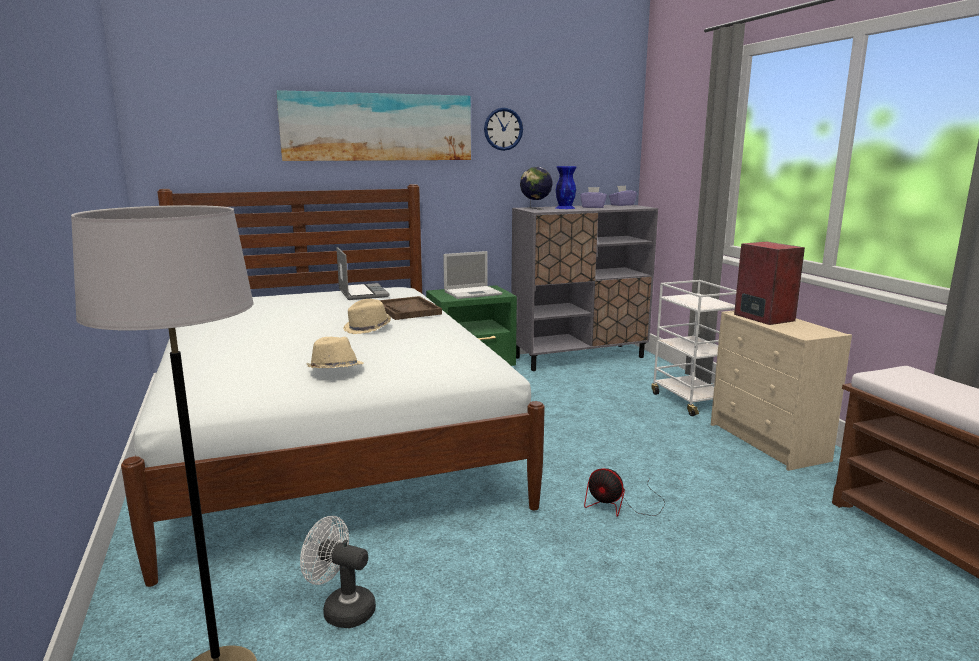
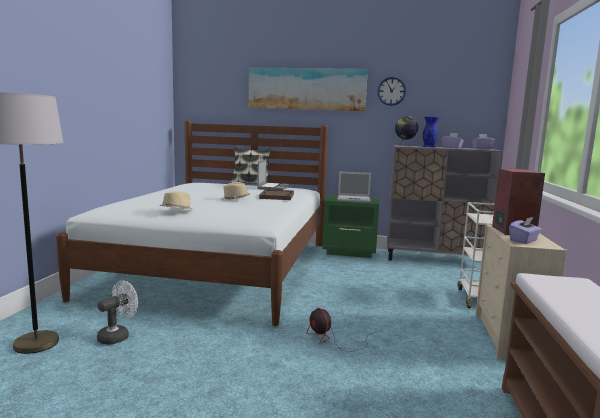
camera: 30 degrees right, 5 degrees down
white fan [300,516,376,628] -> white fan turned 75 degrees clockwise [97,280,138,345]
none -> pillow [231,147,271,184]
none -> purple tissue box [509,217,542,244]

